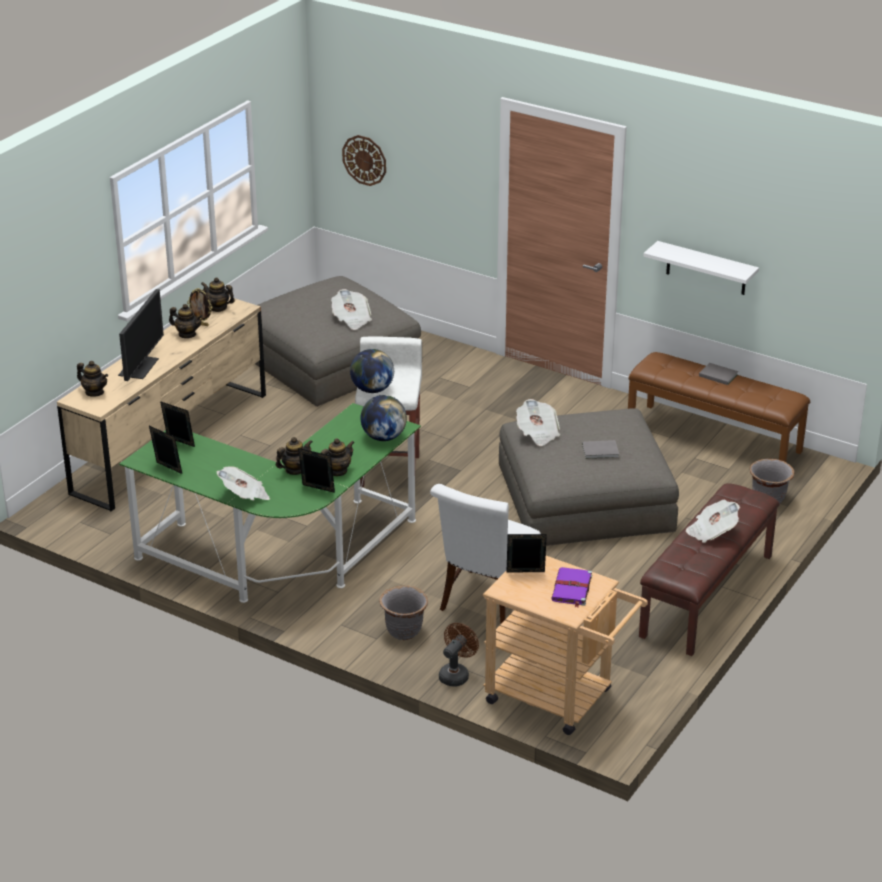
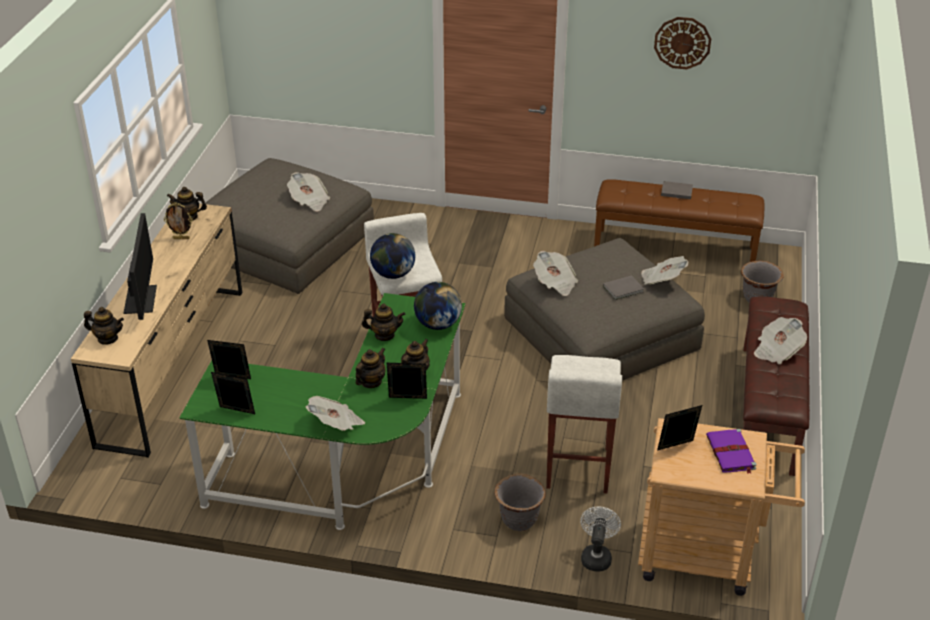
camera: 20 degrees left, 5 degrees up
teapot [169,304,203,338] -> teapot moved to [362,303,405,341]
wall clock [342,135,386,186] -> wall clock moved to [654,17,711,69]
white chair [430,484,541,624] -> white stool [546,355,622,493]
brown fan [439,623,479,686] -> white fan [580,506,621,572]
white shelf [643,241,759,295] -> none
none -> newspaper [641,256,688,285]

